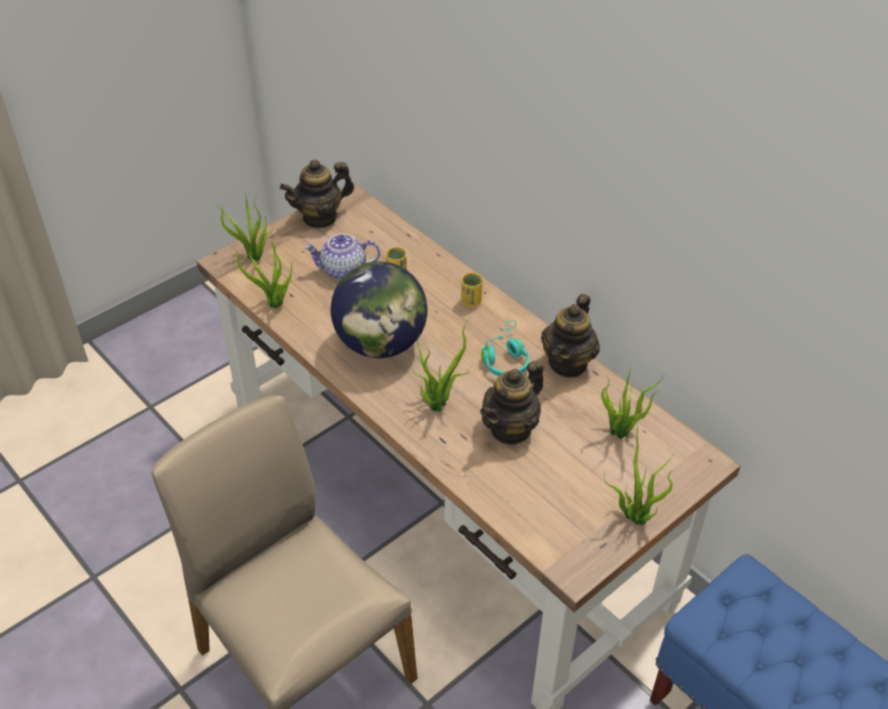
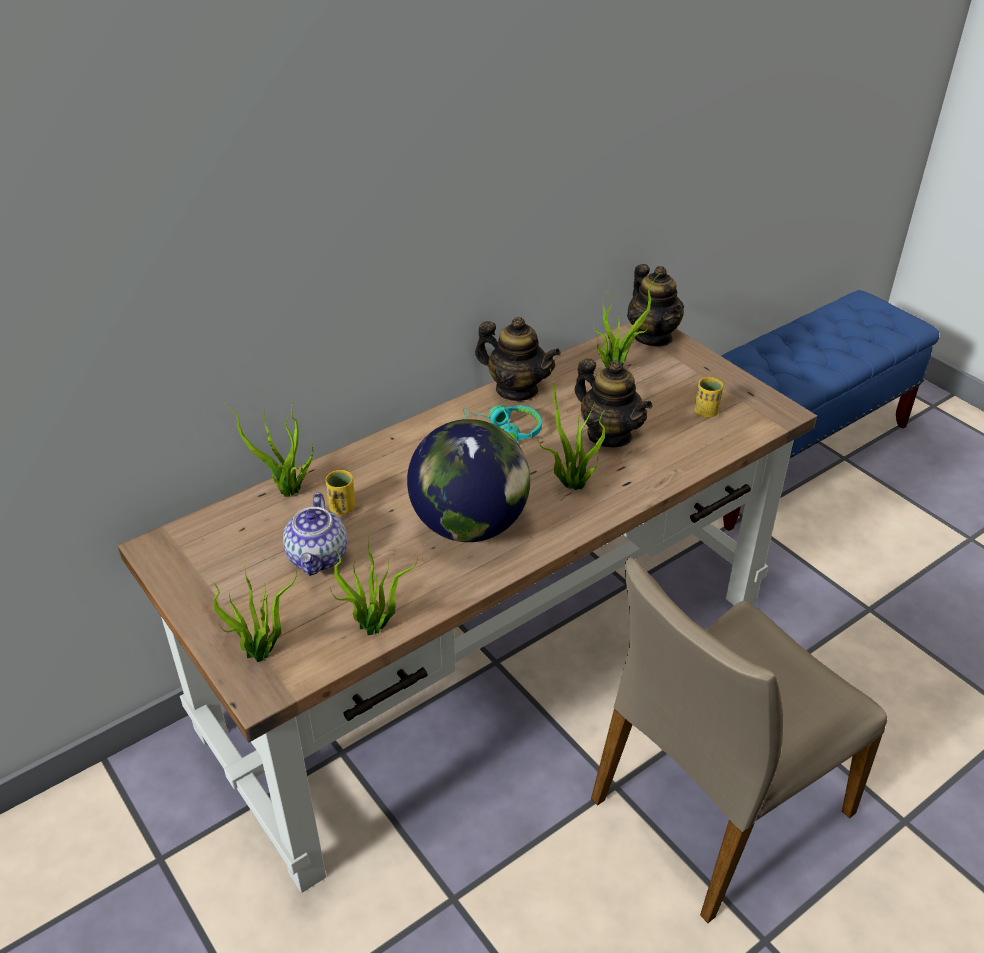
camera: 85 degrees left, 5 degrees down
teapot [280,160,354,228] -> teapot moved to [627,264,684,347]
yellow cup [461,273,483,307] -> yellow cup moved to [695,377,723,418]
potted plant [604,417,674,525] -> potted plant moved to [224,402,314,497]

